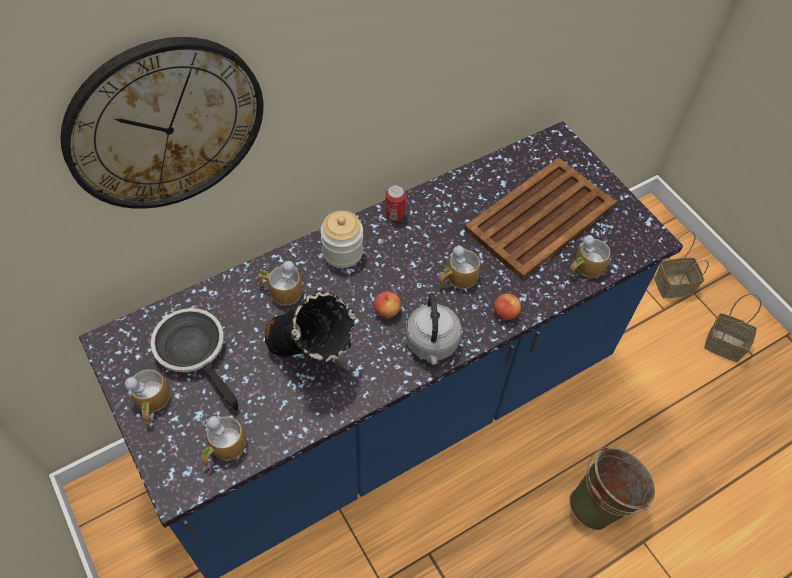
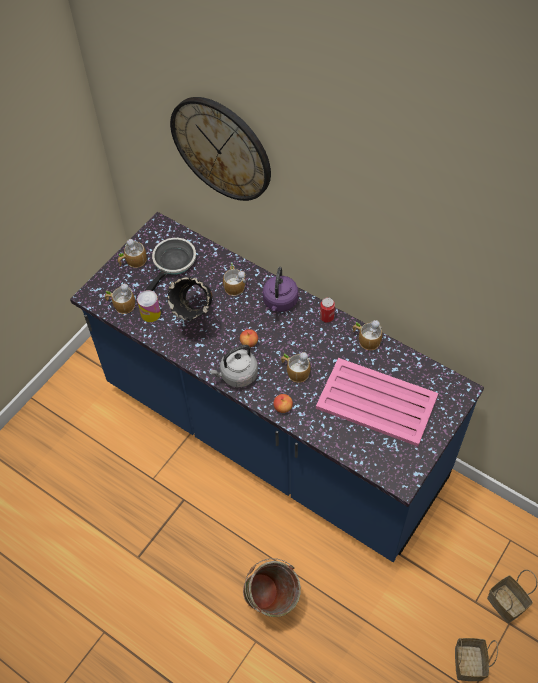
camera: 70 degrees right, 0 degrees up
jar [320,211,363,268] -> purple kettle [263,267,298,312]
brown tray [464,157,617,280] -> pink tray [316,358,438,447]
mug [569,235,611,278] -> mug moved to [352,320,382,350]
none -> can [137,290,161,322]

